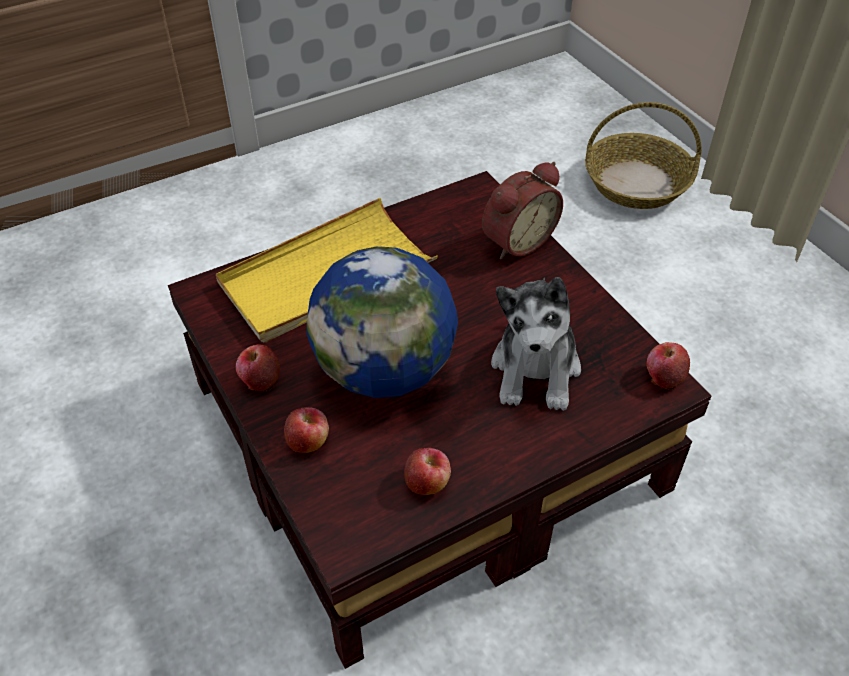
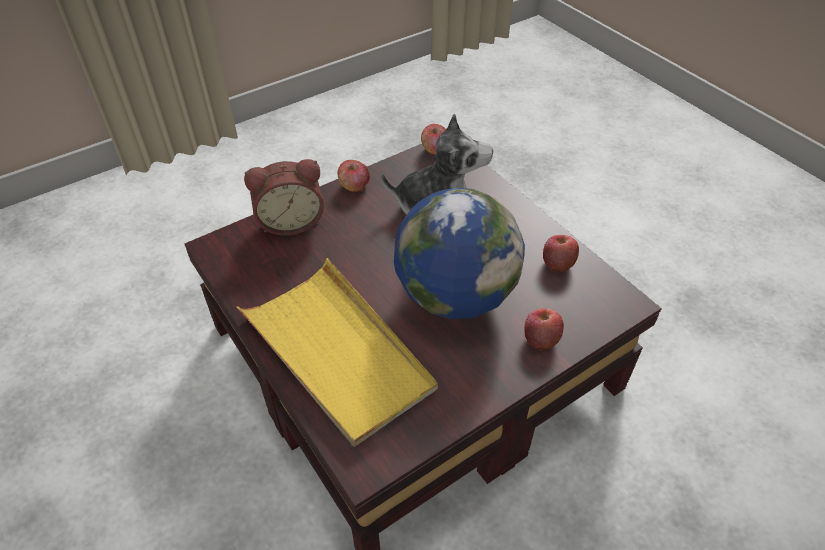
camera: 95 degrees left, 0 degrees up
apple [236,344,280,392] -> apple moved to [338,160,370,192]
alarm clock [482,162,563,259] -> alarm clock turned 120 degrees clockwise [244,159,324,236]
basket [585,102,701,209] -> none

